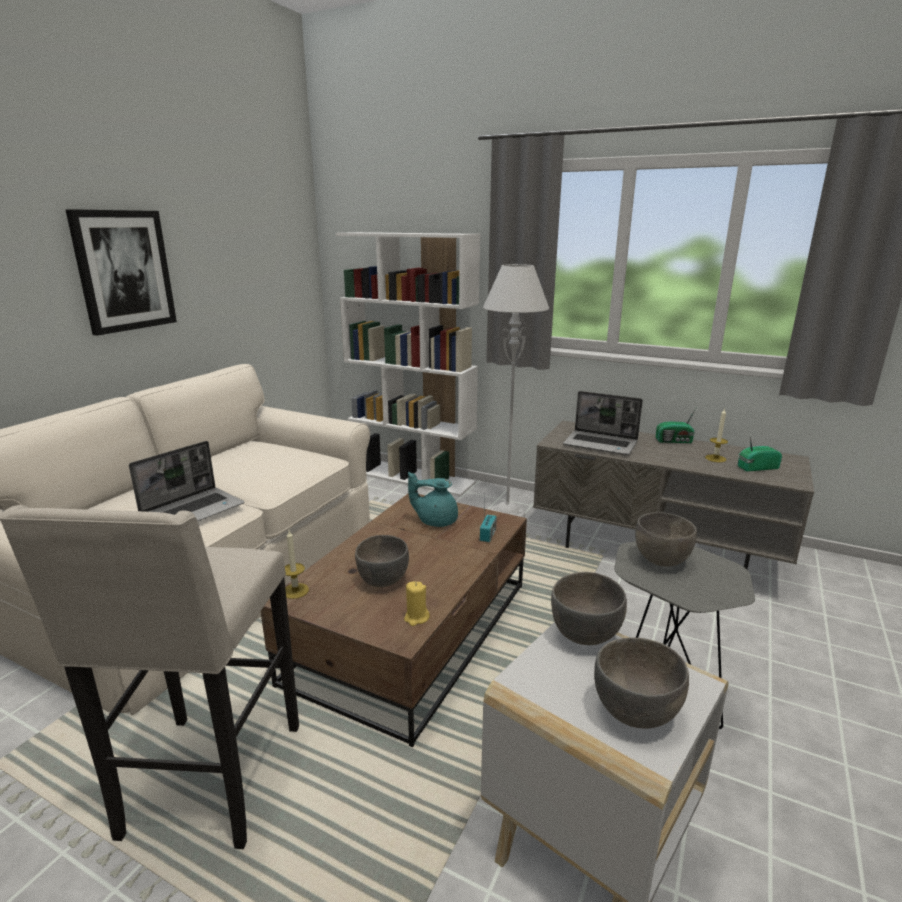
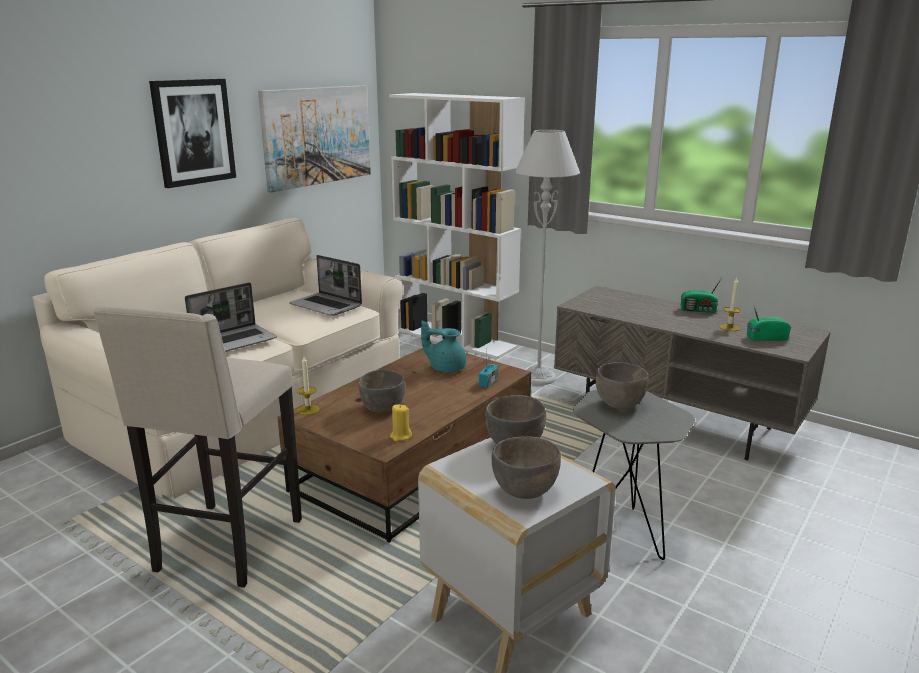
camera: 10 degrees right, 0 degrees up
laptop [563,391,643,455] -> laptop moved to [289,255,362,316]
none -> picture [258,85,371,193]

